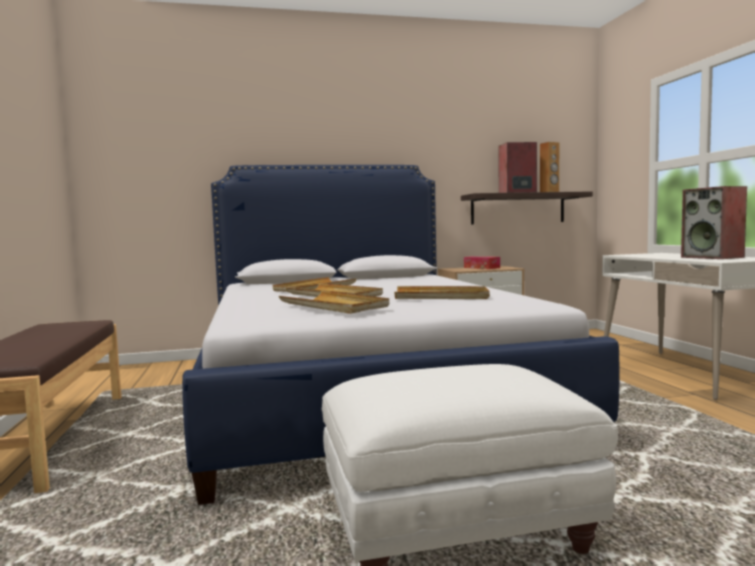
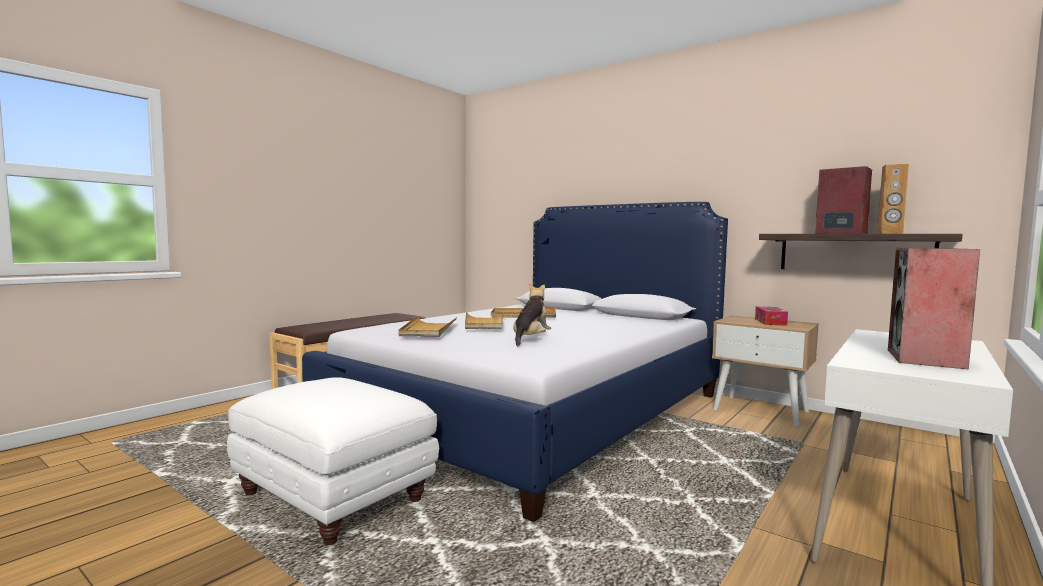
camera: 50 degrees right, 0 degrees up
beige tray [395,286,490,299] -> plush toy [513,283,551,347]

